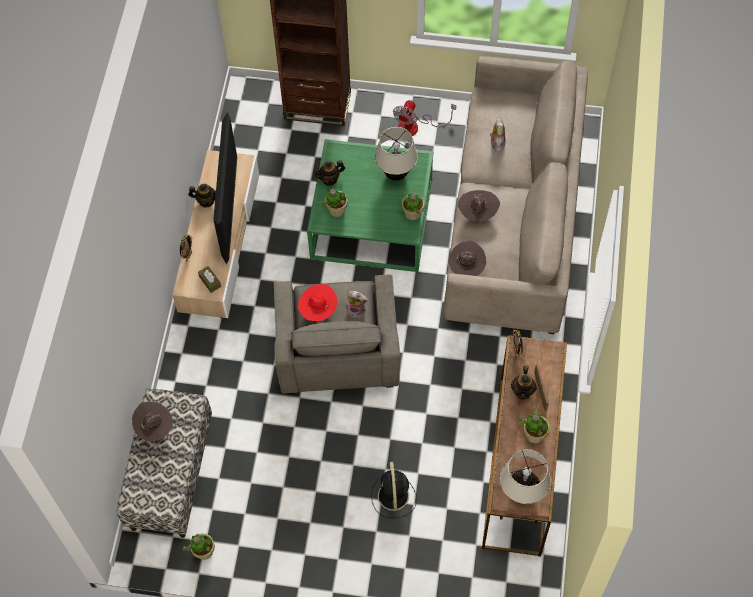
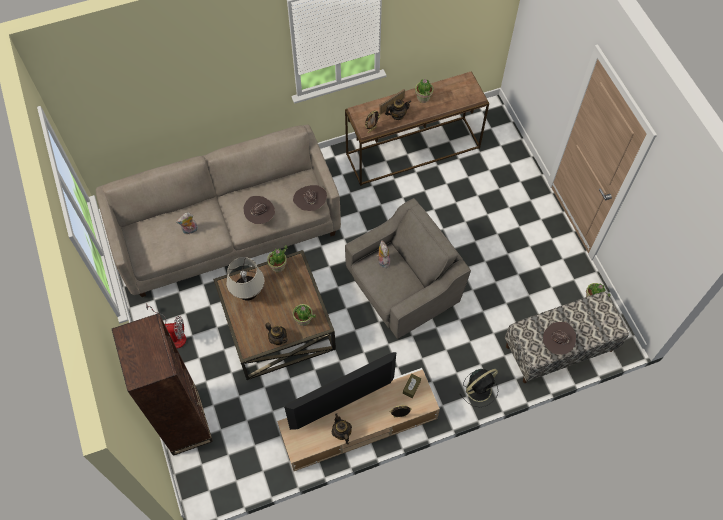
camera: 120 degrees left, 0 degrees up
red hat [298,284,337,321] -> none
green coffee table [307,139,433,272] -> brown coffee table [213,250,336,380]
black fan [371,462,417,518] -> black fan moved to [459,369,498,407]
beige table lamp [500,449,551,504] -> none

